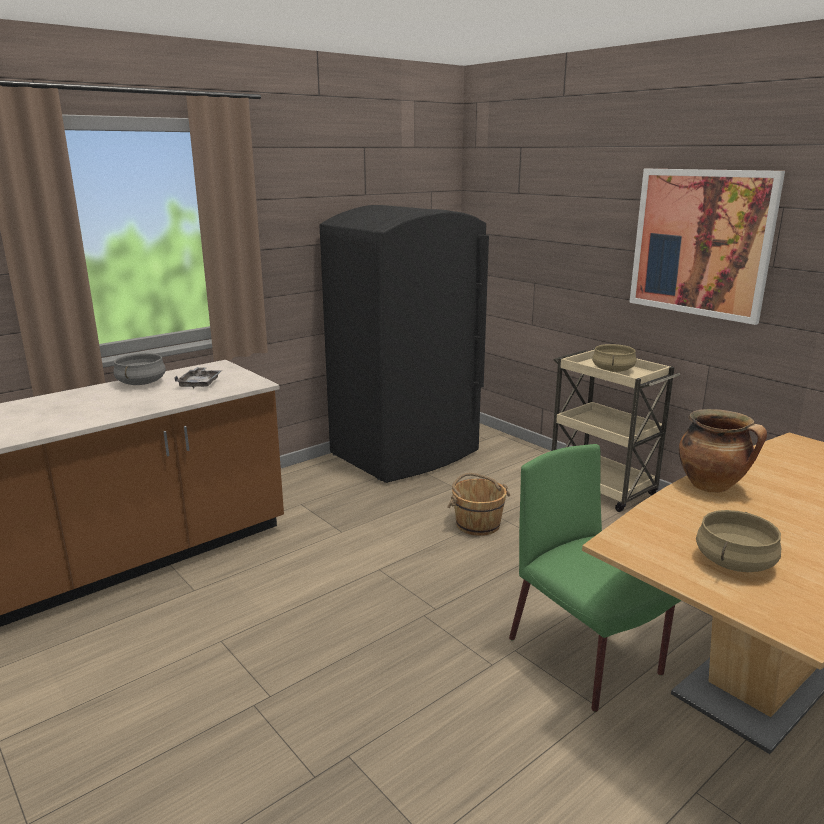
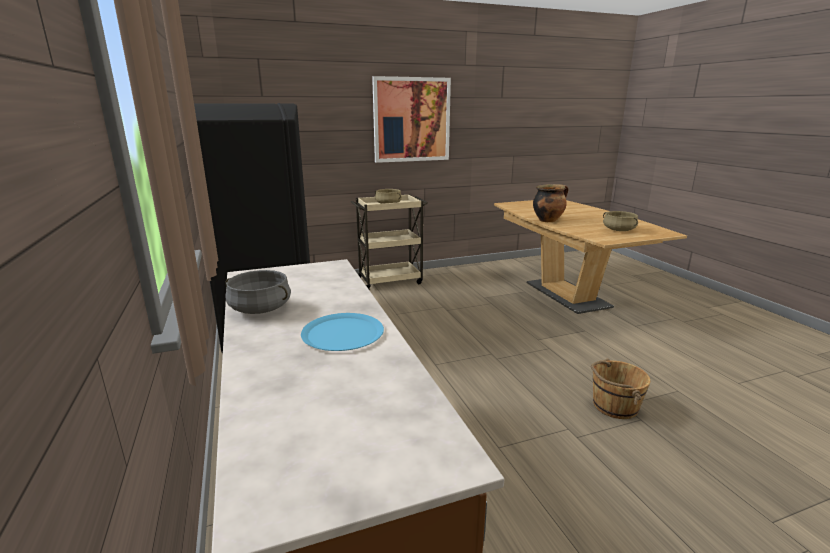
camera: 70 degrees left, 0 degrees up
grey tray [174,367,223,388] -> none
brown bucket [447,473,510,536] -> brown bucket moved to [591,359,651,419]
green chair [509,444,682,712] -> none
none -> blue plate [301,313,384,351]

